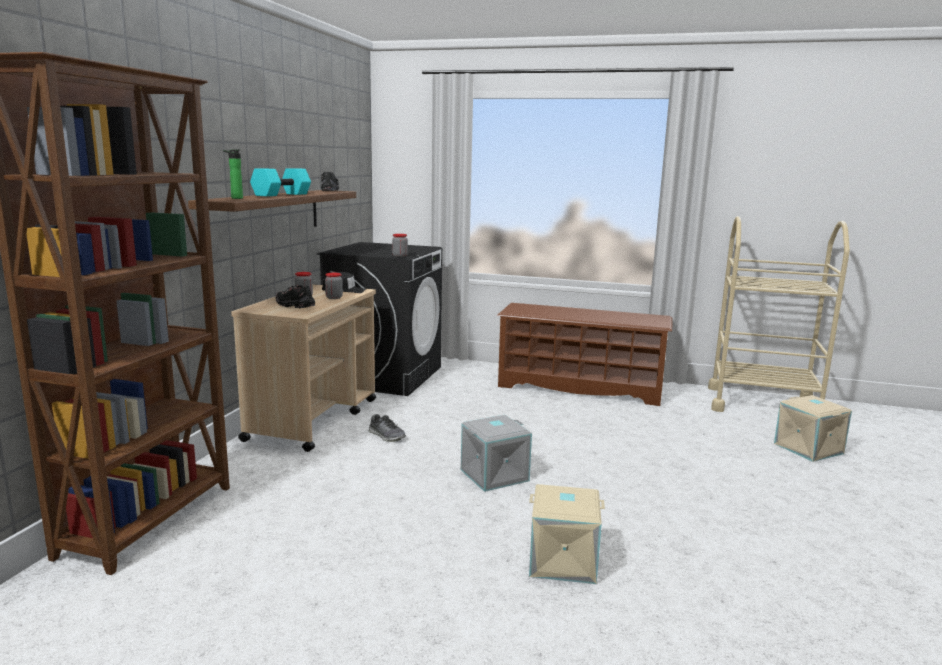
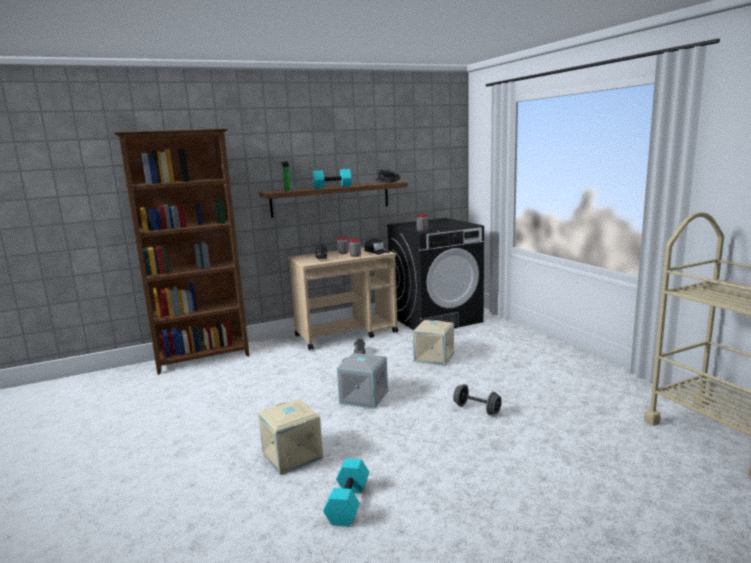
camera: 50 degrees right, 0 degrees up
brown shoe rack [497,303,672,406] -> none
beige storage box [774,395,852,462] -> beige storage box moved to [413,320,454,366]
none -> turquoise dumbbell [323,458,369,527]
none -> grey dumbbell [453,384,502,415]

